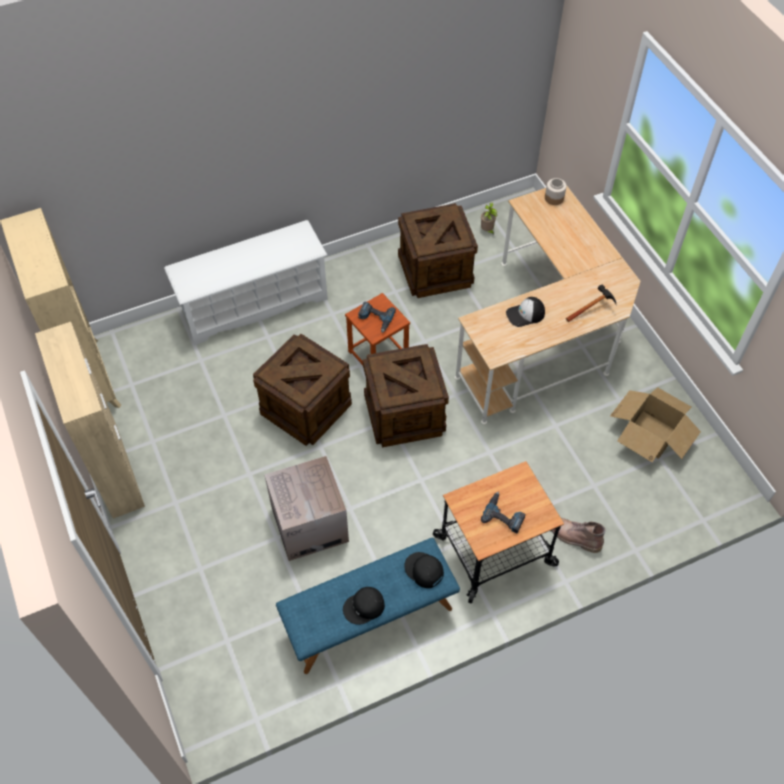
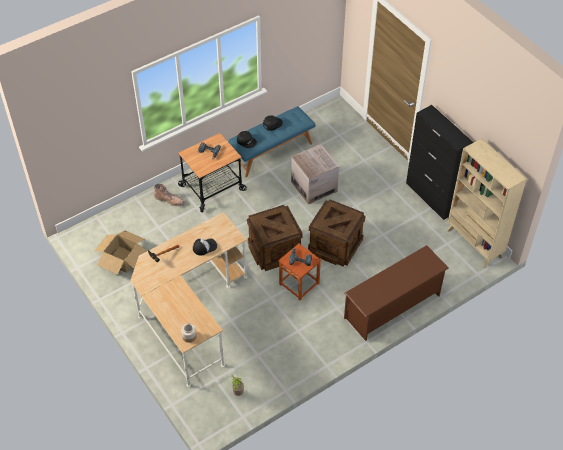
camera: 170 degrees right, 5 degrees down
beige cabinet [35,322,145,519] -> black cabinet [406,105,473,220]
white shoe rack [164,220,328,345] -> brown shoe rack [344,245,449,341]
crate [398,203,478,298] -> none

